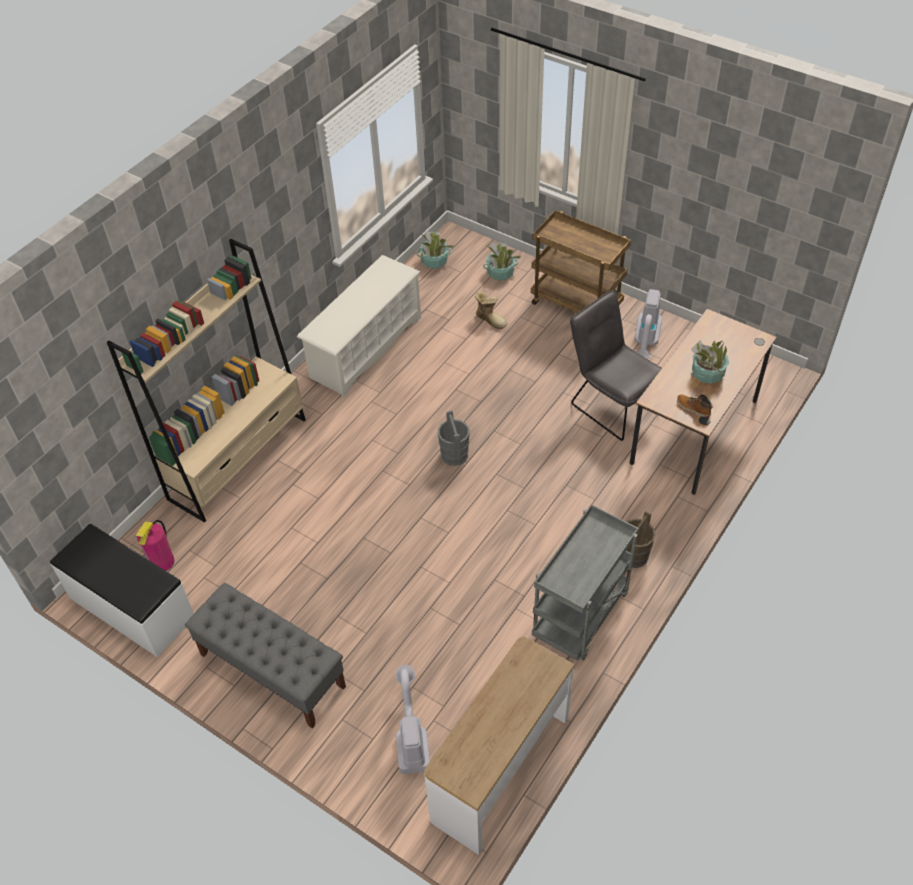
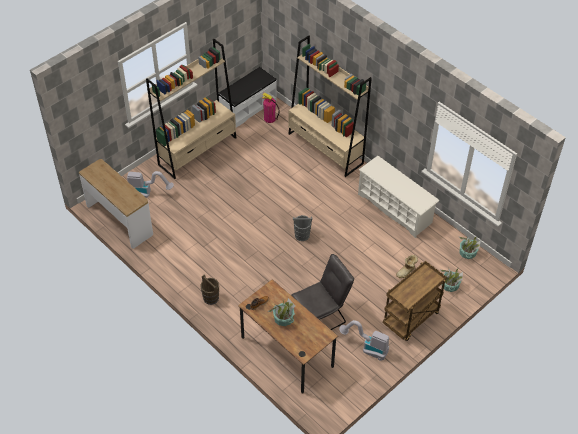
camera: 100 degrees right, 0 degrees up
grey bench [185,583,346,728] -> beige bookcase [146,39,236,179]
grey cart [532,504,639,661] -> none

